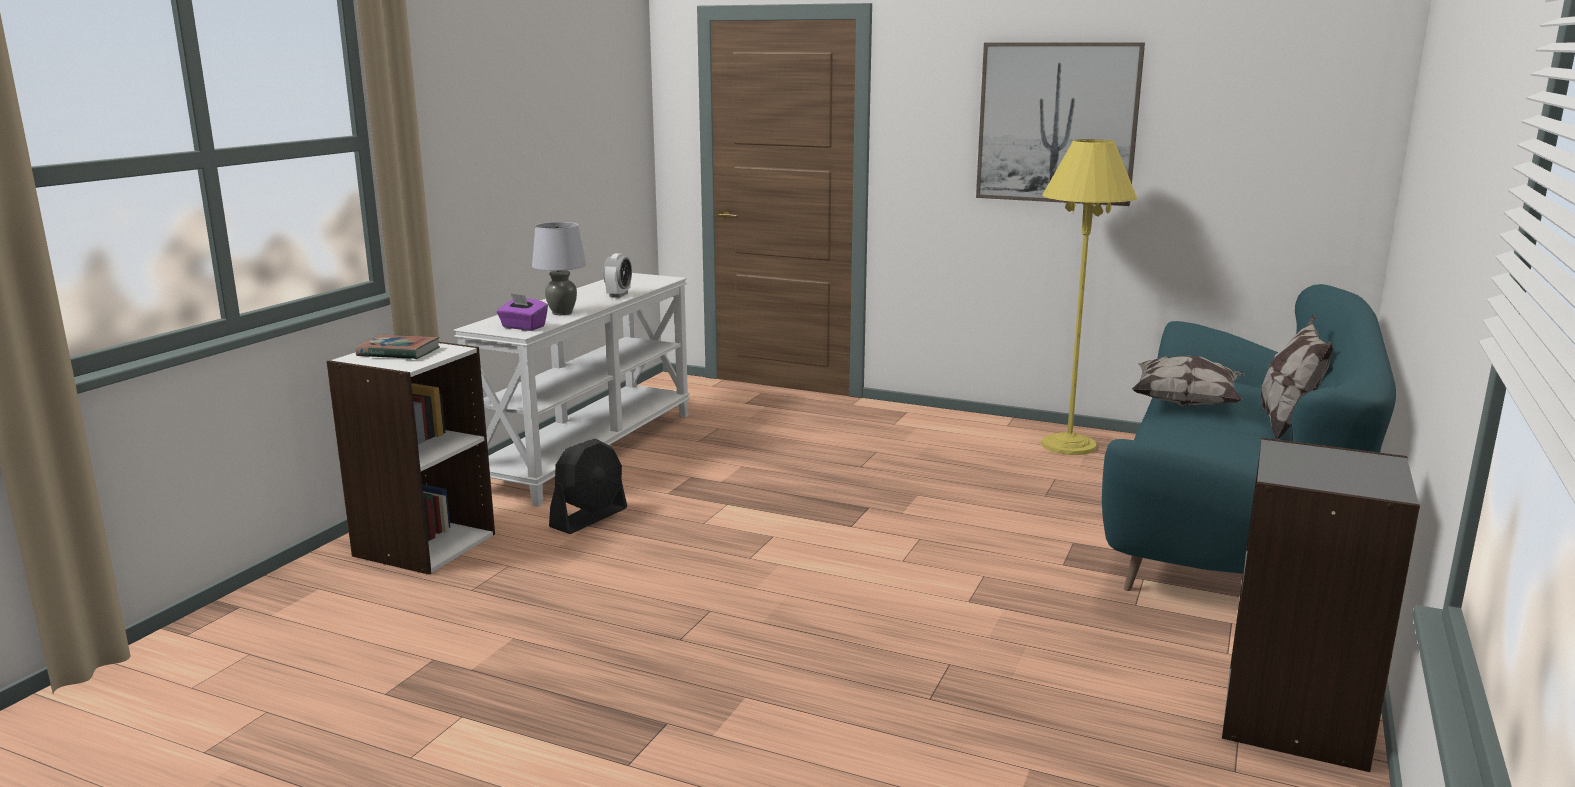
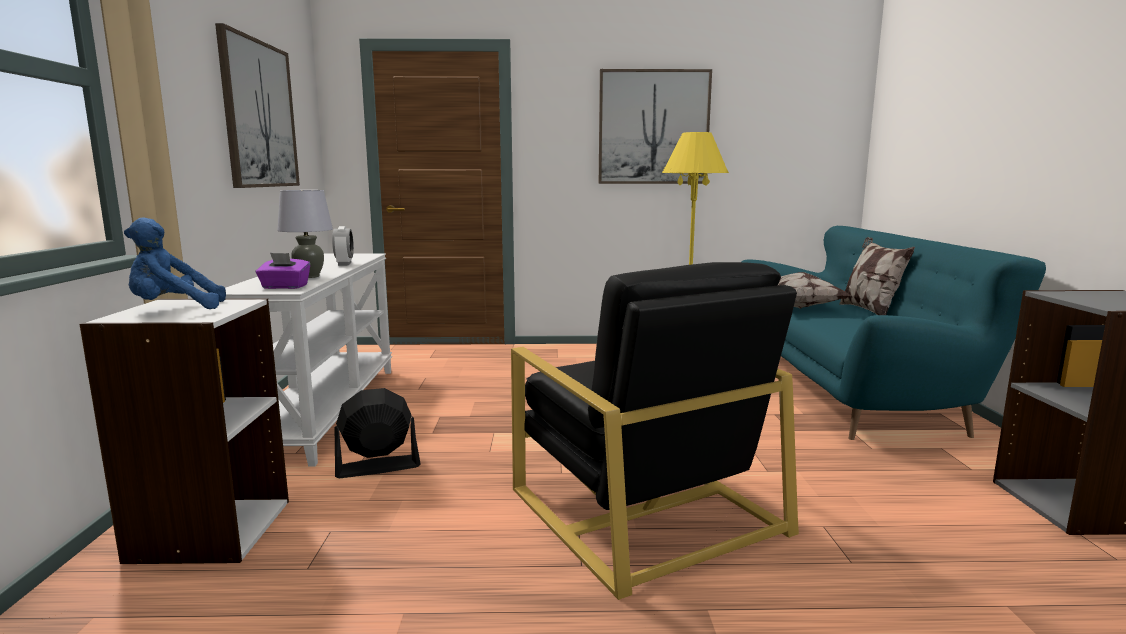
camera: 25 degrees left, 5 degrees down
book [356,335,440,360] -> blue plush toy [124,217,226,309]
black fan [549,439,627,534] -> black fan turned 120 degrees counterclockwise [334,388,421,478]
none -> picture [215,23,300,188]
none -> black armchair [511,262,799,600]

